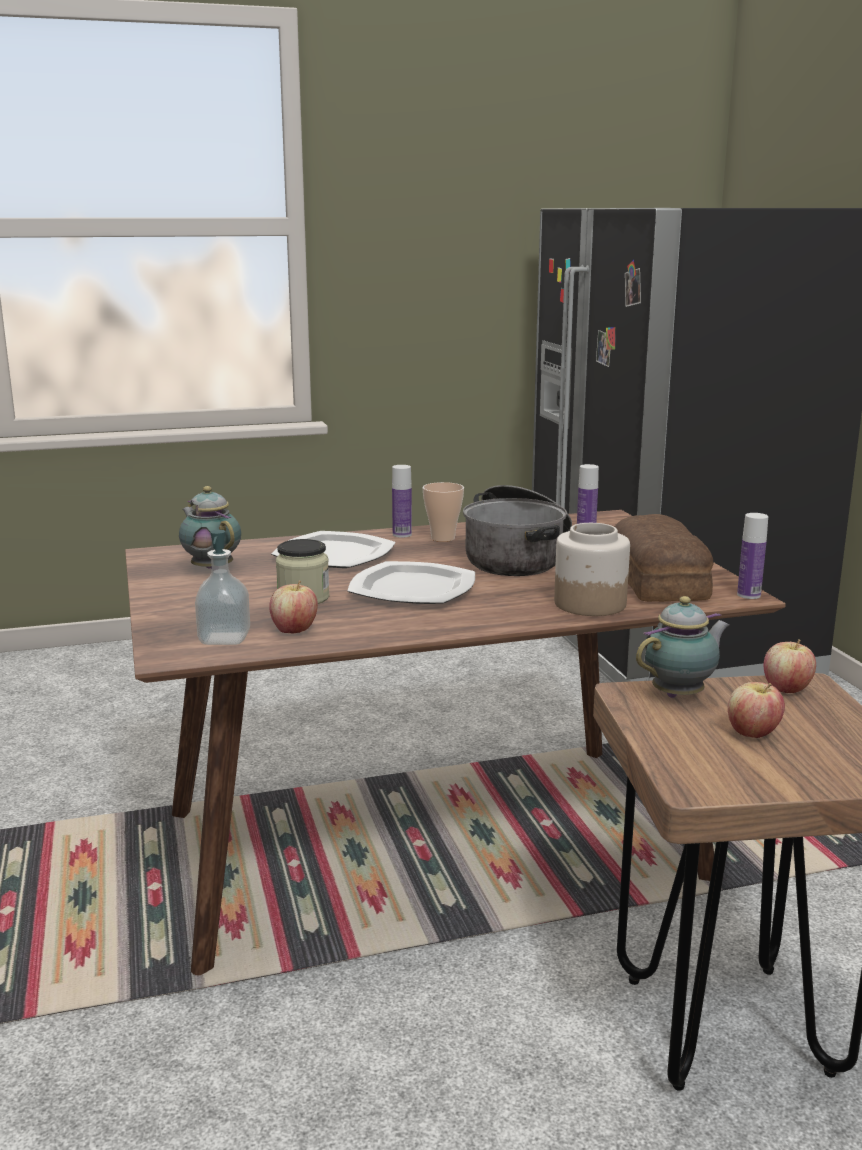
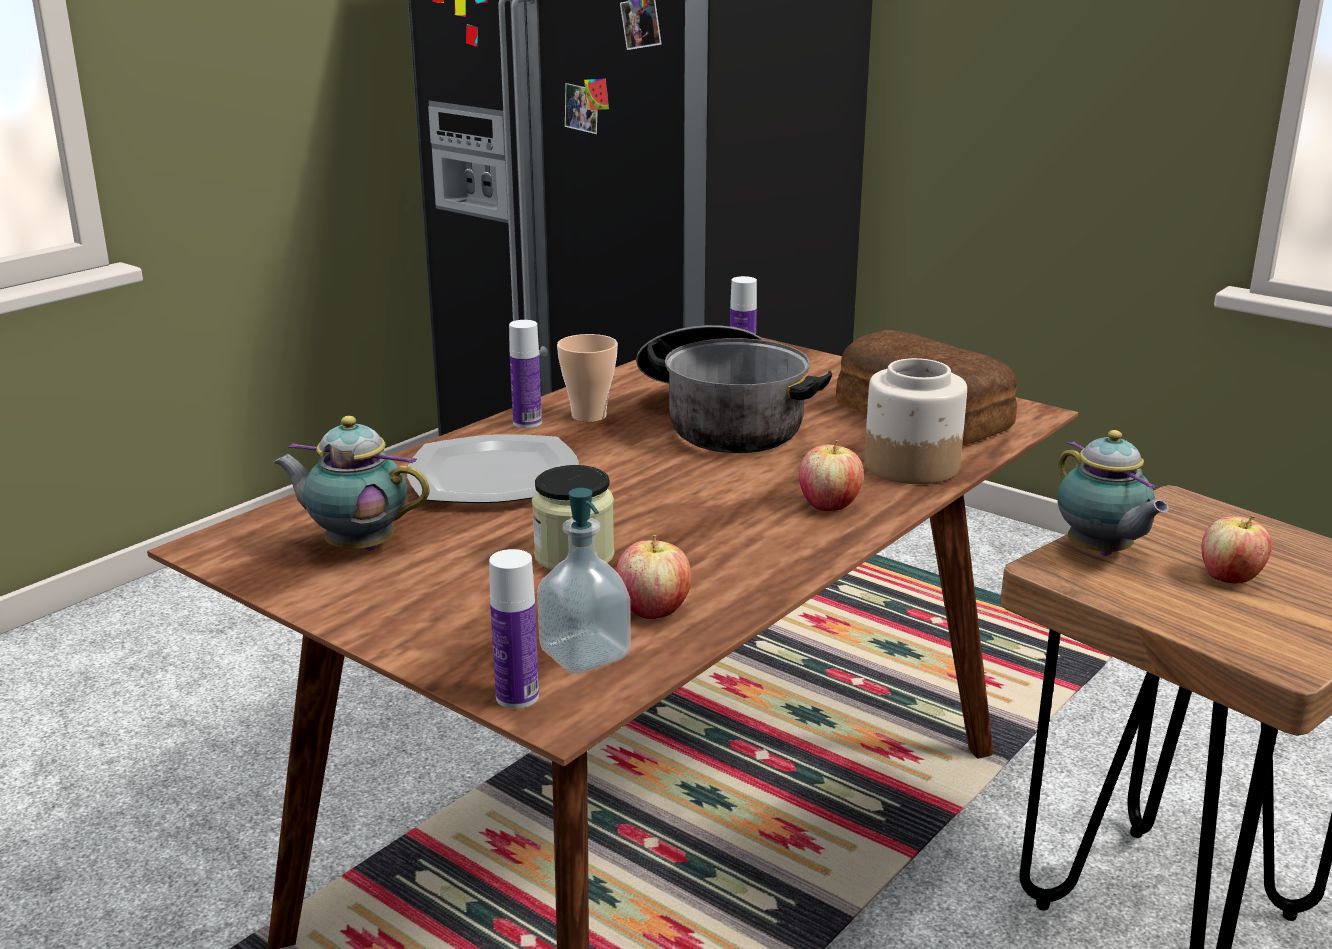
camera: 35 degrees left, 5 degrees up
plate [347,561,475,604] -> none
teapot [636,596,729,698] -> teapot turned 135 degrees clockwise [1058,430,1169,556]
bottle [737,513,768,599] -> bottle moved to [489,549,539,709]
apple [764,640,816,693] -> apple moved to [799,440,863,511]

